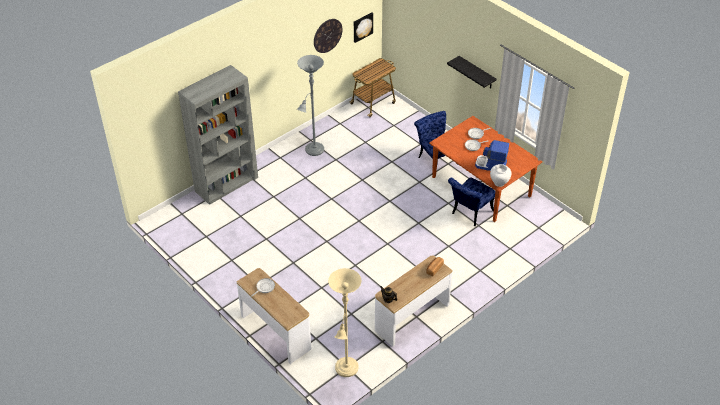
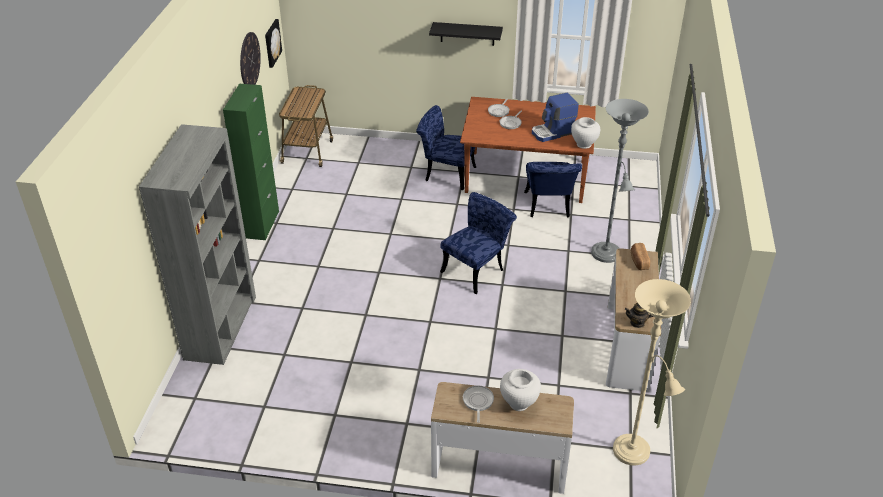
camera: 40 degrees left, 5 degrees down
grey floor lamp [297,55,324,156] -> grey floor lamp moved to [591,99,649,263]
none -> green cabinet [223,84,279,240]
none -> blue chair [440,192,517,294]
none -> white vase [500,369,541,411]

